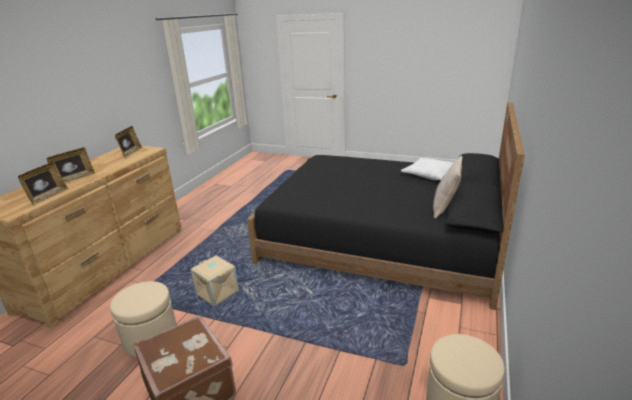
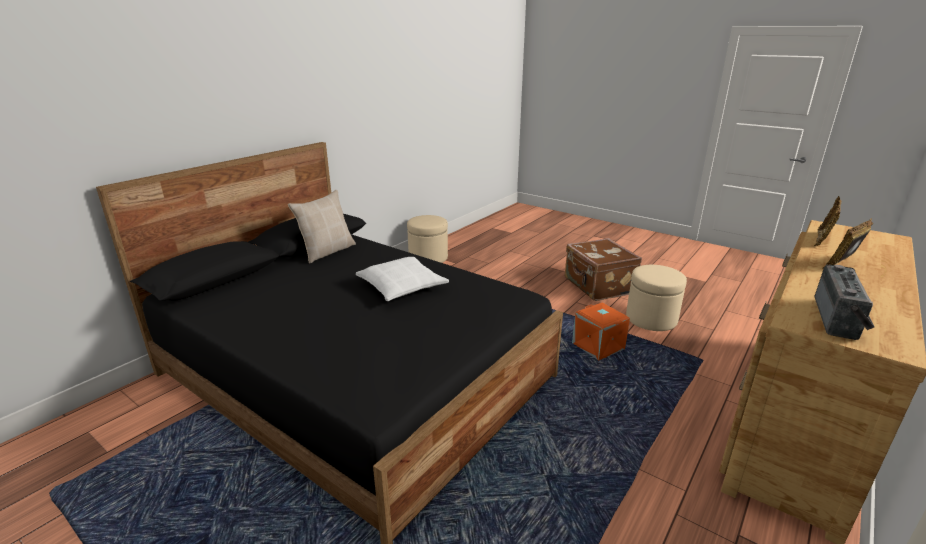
camera: 165 degrees left, 0 degrees up
picture frame [115,126,142,157] -> radio [815,265,875,340]
beige storage box [191,256,239,306] -> orange storage box [572,303,630,360]
white pillow [401,158,453,180] -> white pillow moved to [356,257,449,301]

